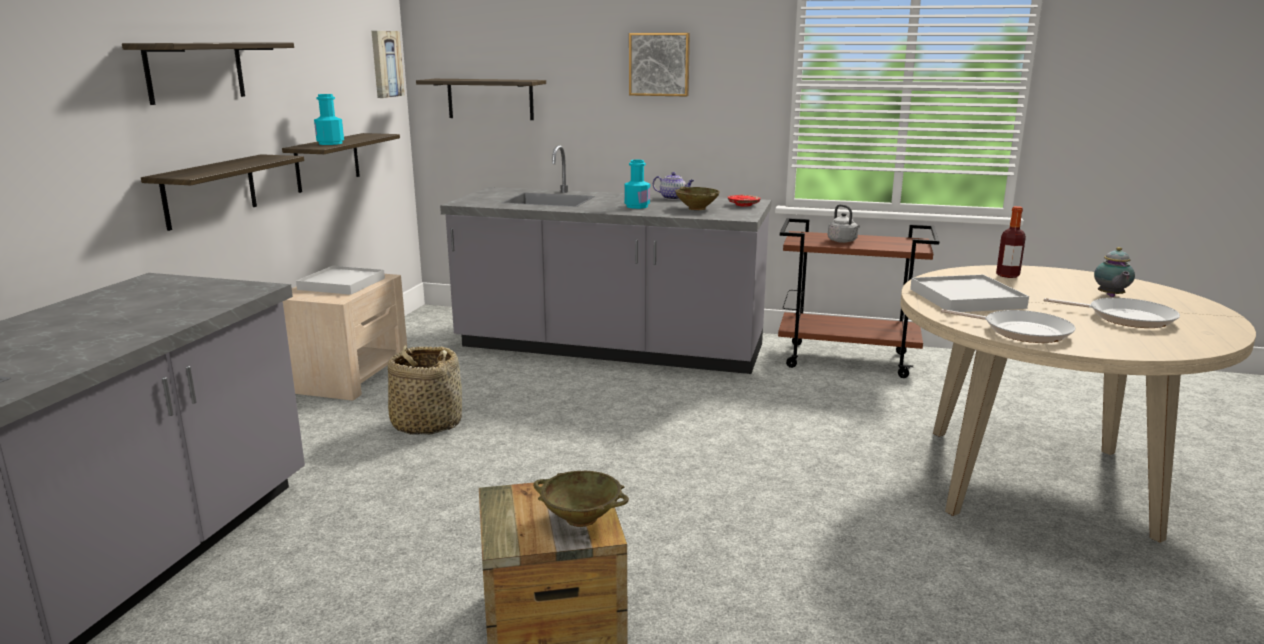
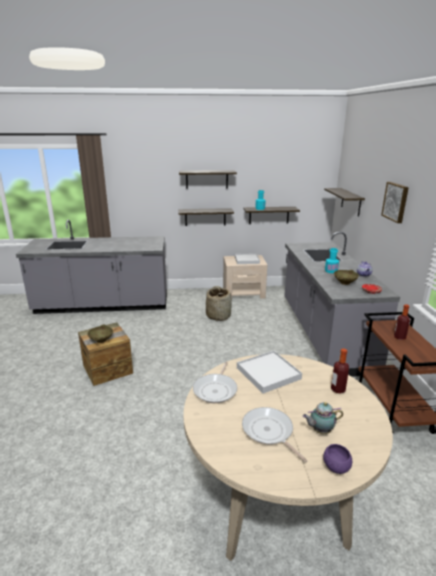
camera: 70 degrees right, 5 degrees up
picture [371,31,405,98] -> none
grey kettle [828,204,860,243] -> bottle [394,304,410,340]
frying pan [1044,298,1180,328] -> frying pan turned 135 degrees clockwise [242,407,308,463]
none -> purple bowl [323,444,352,474]

